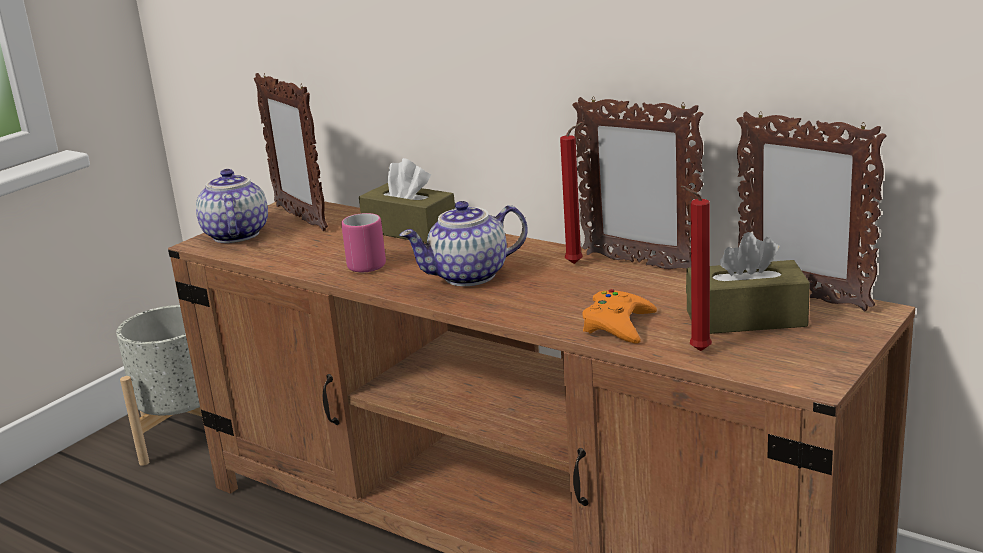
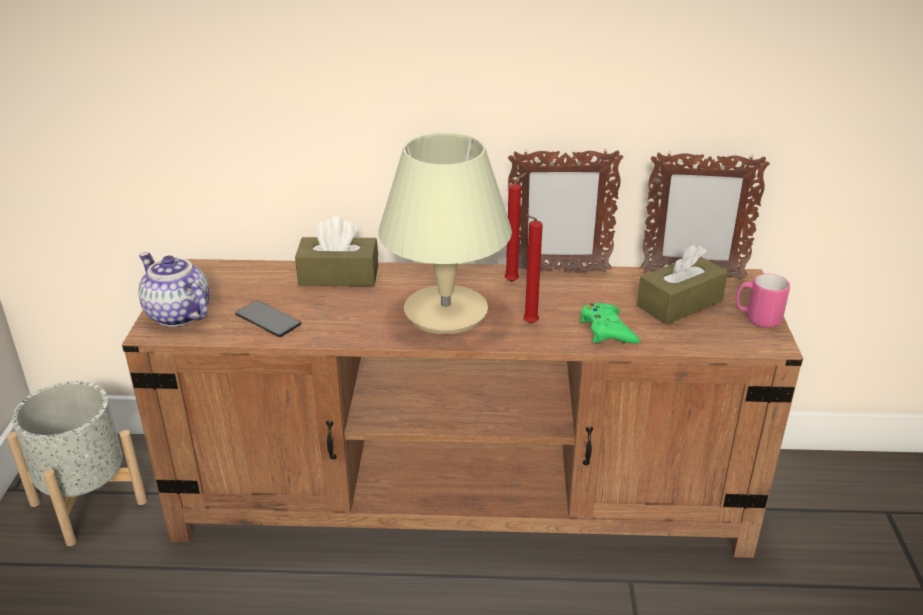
camera: 35 degrees left, 10 degrees up
picture frame [254,73,328,231] -> none
pink mug [341,213,386,272] -> pink mug moved to [736,274,790,328]
teapot [399,201,528,286] -> beige table lamp [378,133,512,334]
orange game controller [583,289,657,343] -> green game controller [580,303,640,344]
red candle [681,186,712,351] -> red candle moved to [524,215,543,323]
none -> phone [235,300,301,337]

